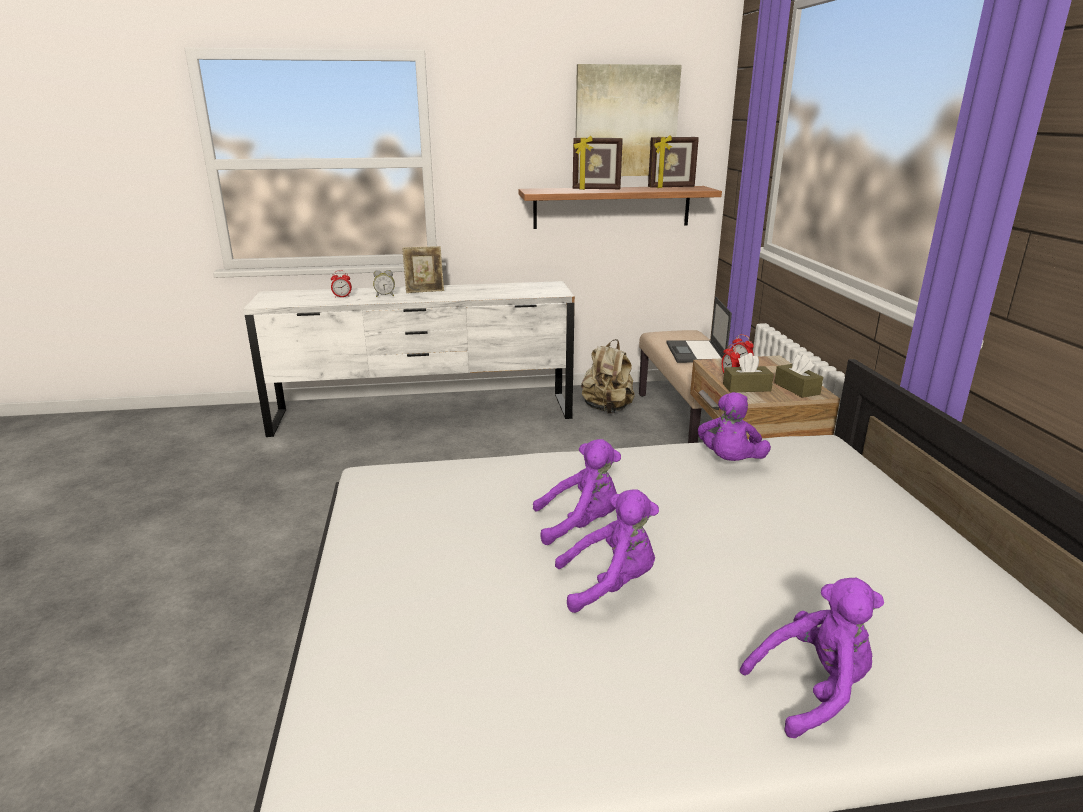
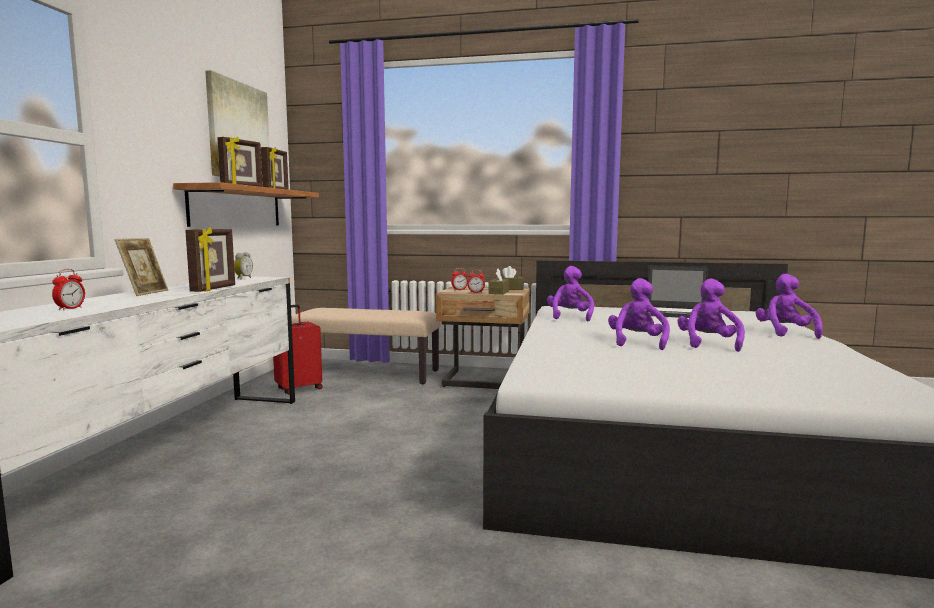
camera: 70 degrees left, 15 degrees down
alarm clock [373,270,395,297] -> alarm clock moved to [234,252,253,279]
beige backpack [581,339,635,414] -> red suitcase [273,305,323,395]
laptop [666,297,732,363] -> laptop moved to [647,265,708,318]
purple plush toy [698,392,771,461] -> purple plush toy turned 120 degrees counterclockwise [547,266,594,322]
none -> picture frame [185,227,235,292]

